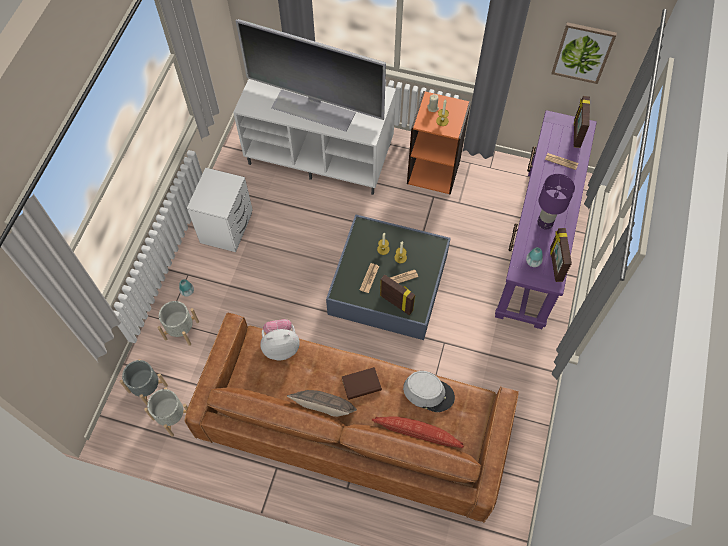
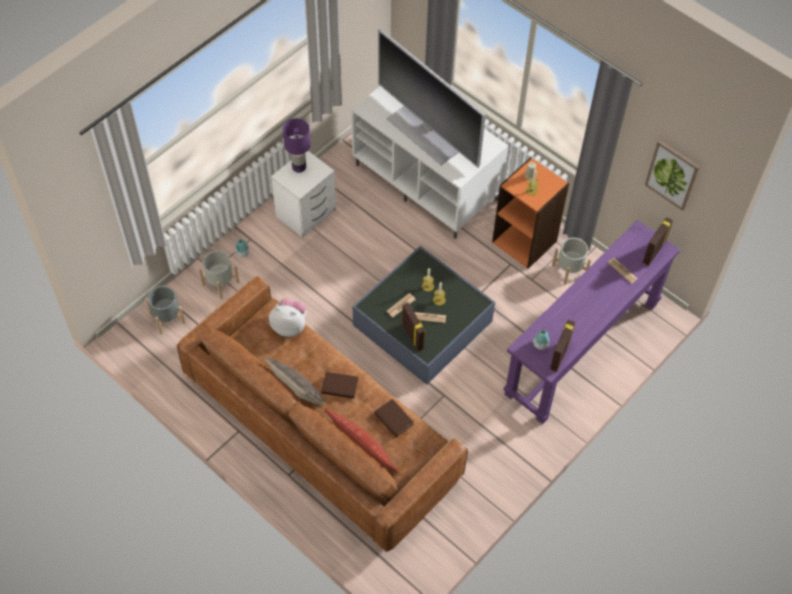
camera: 25 degrees right, 5 degrees down
grey planter [144,388,188,437] -> grey planter moved to [552,238,591,285]
grey hat [403,371,455,412] -> brown book [374,399,414,437]
purple table lamp [537,174,575,229] -> purple table lamp moved to [283,118,311,173]

